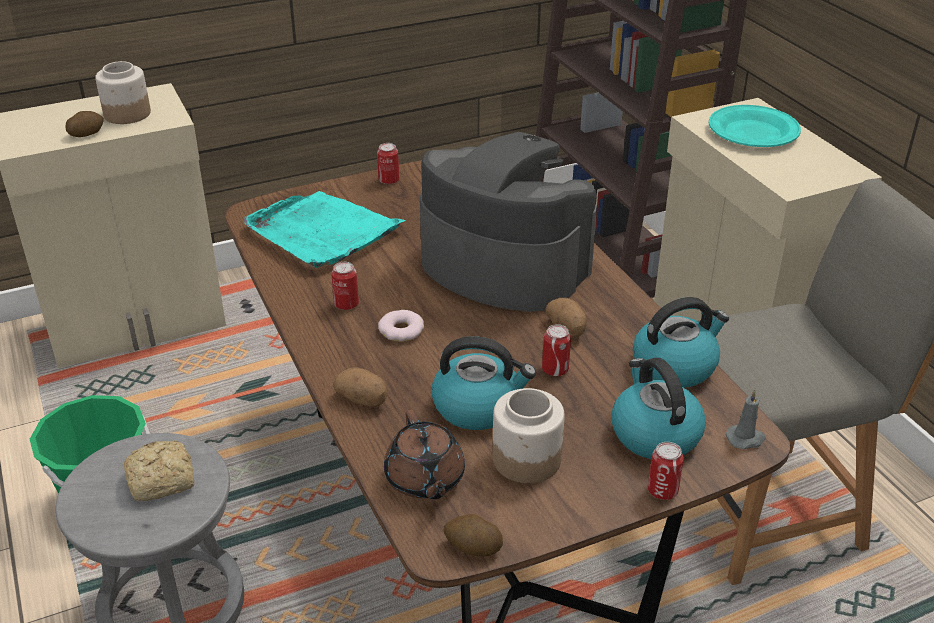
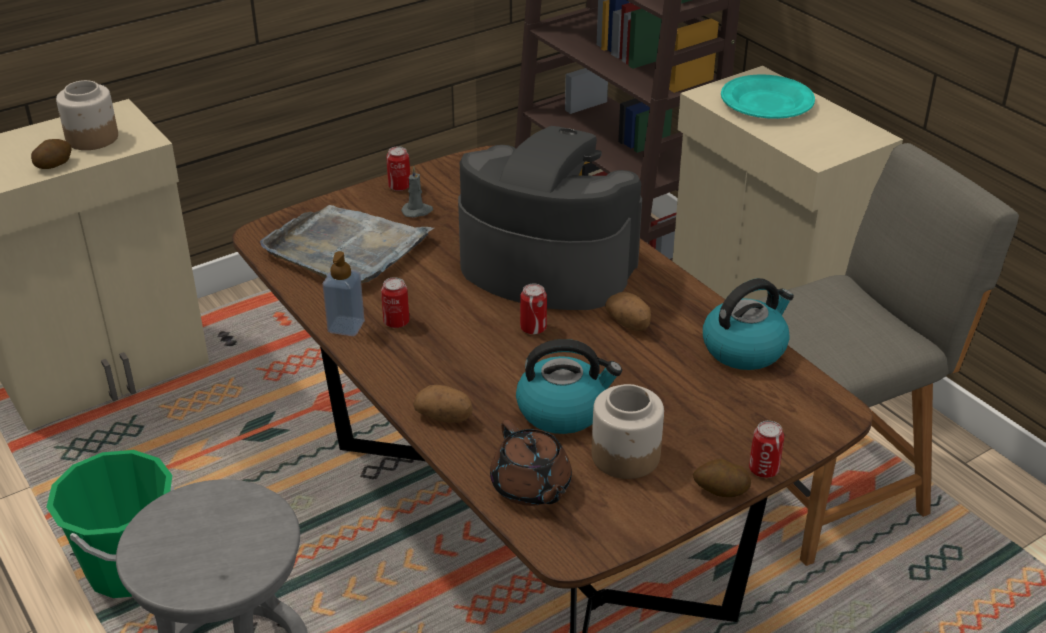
camera: 10 degrees left, 0 degrees up
bread [124,440,194,501] -> none
turquoise tray [244,191,406,268] -> grey tray [260,205,434,283]
donut [378,310,424,342] -> none
potato [444,514,503,557] -> potato moved to [693,459,751,497]
can [542,324,571,376] -> can moved to [520,283,547,334]
kettle [611,358,706,459] -> none
grey candle [726,389,766,449] -> grey candle moved to [401,166,433,218]
none -> soap dispenser [323,251,365,336]

